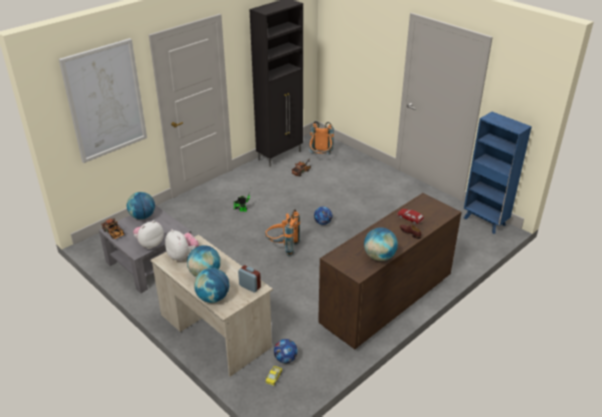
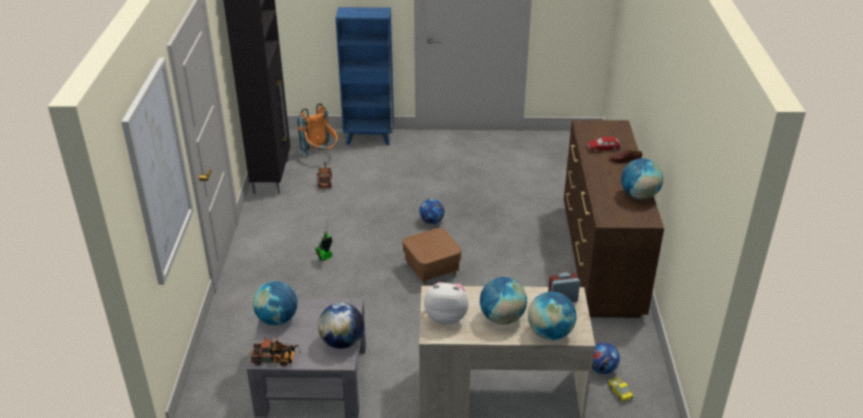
camera: 45 degrees left, 0 degrees up
plush toy [133,220,164,249] -> globe [318,303,364,349]
orange backpack [265,209,300,257] -> brown ottoman [403,228,461,285]
blue bookcase [464,112,532,234] -> blue bookcase moved to [336,7,394,145]

